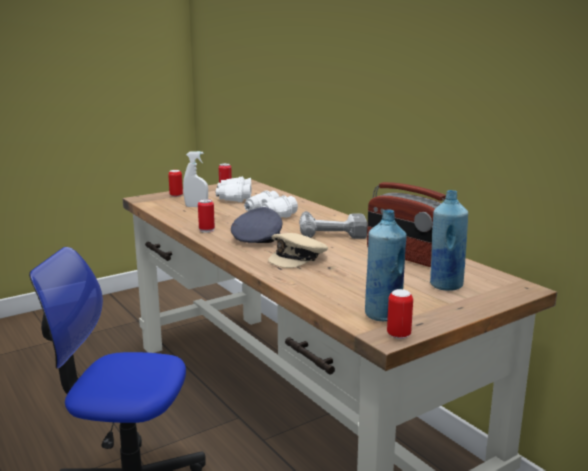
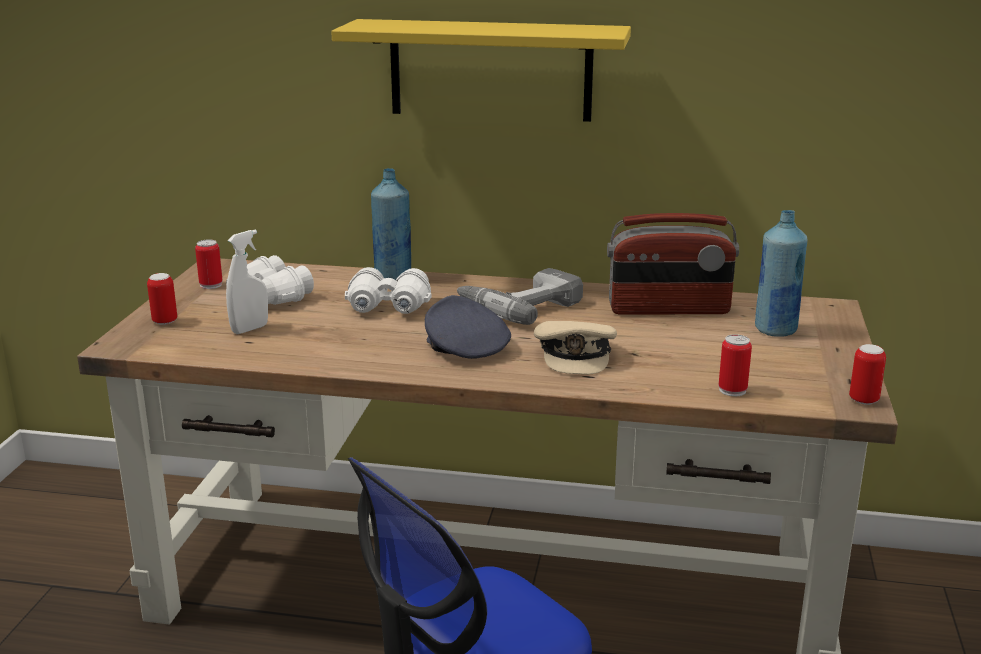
camera: 45 degrees left, 5 degrees up
can [198,199,215,233] -> can moved to [719,334,752,396]
blue bottle [365,210,407,321] -> blue bottle moved to [371,168,411,280]
none -> yellow shelf [331,19,631,122]

